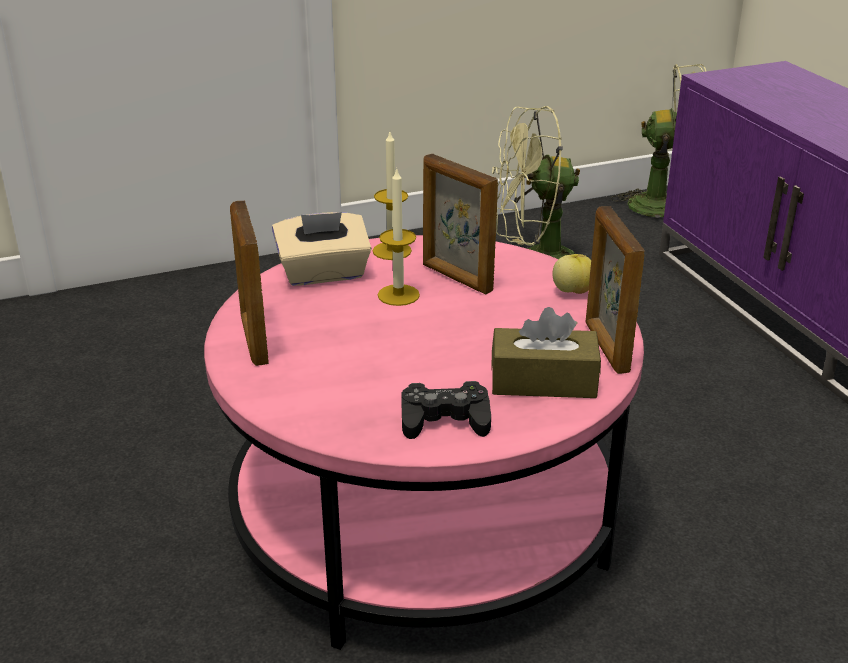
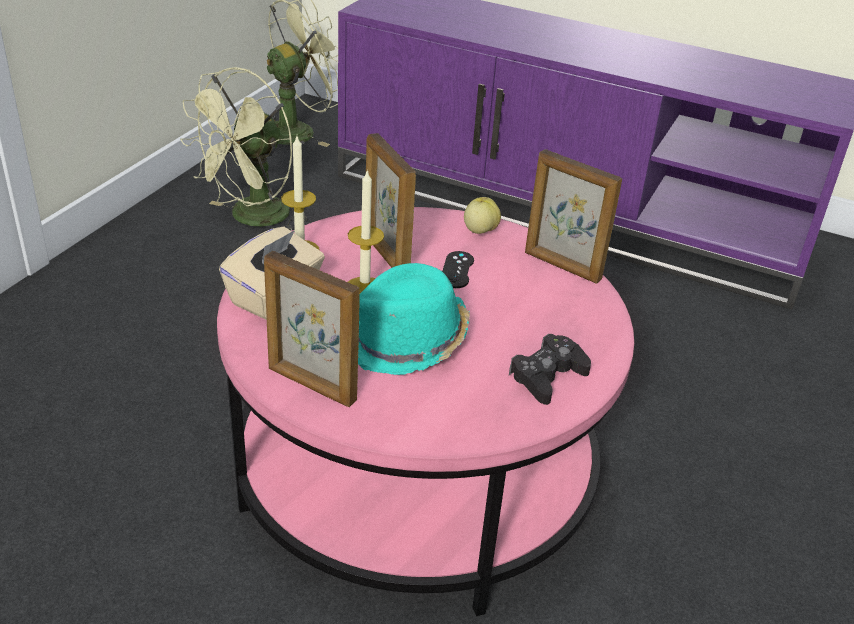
camera: 45 degrees left, 5 degrees up
picture frame [423,154,498,295] -> picture frame turned 60 degrees clockwise [366,133,416,268]
brown tissue box [491,307,601,398] -> none
none -> turquoise hat [358,263,470,375]
none -> black game controller [442,251,474,288]

